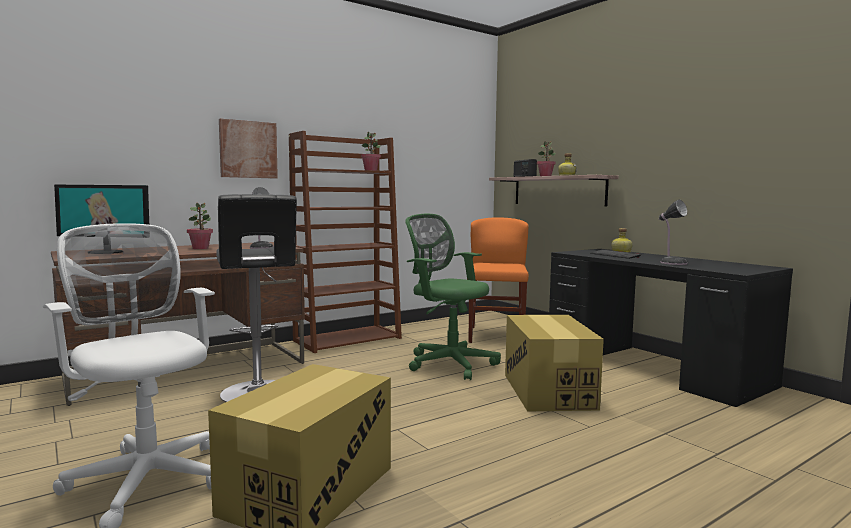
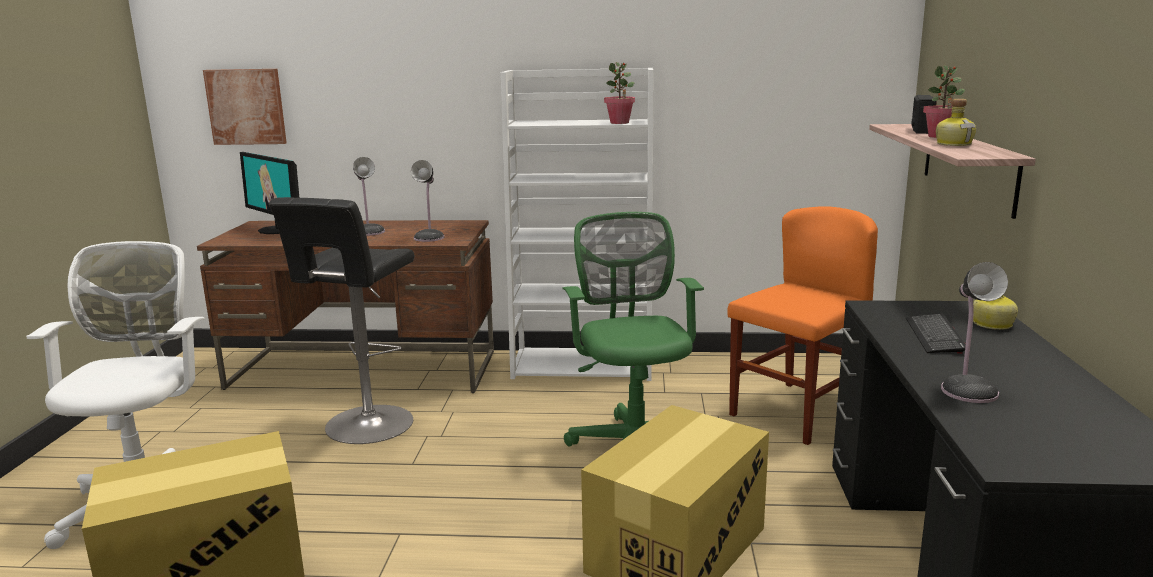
camera: 40 degrees right, 10 degrees up
potted plant [187,203,213,249] -> table lamp [353,157,385,236]
picture [219,119,278,179] -> picture moved to [203,69,287,145]
brown bookcase [289,131,402,353] -> white bookcase [501,68,654,381]

